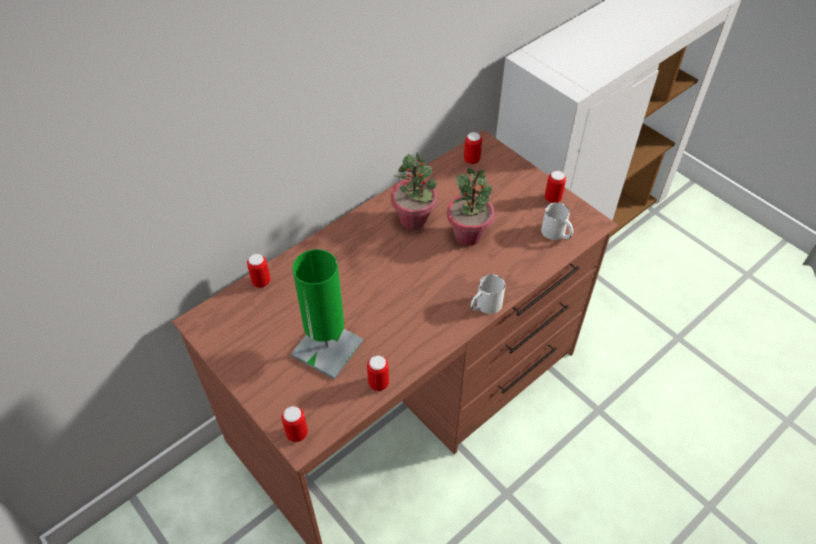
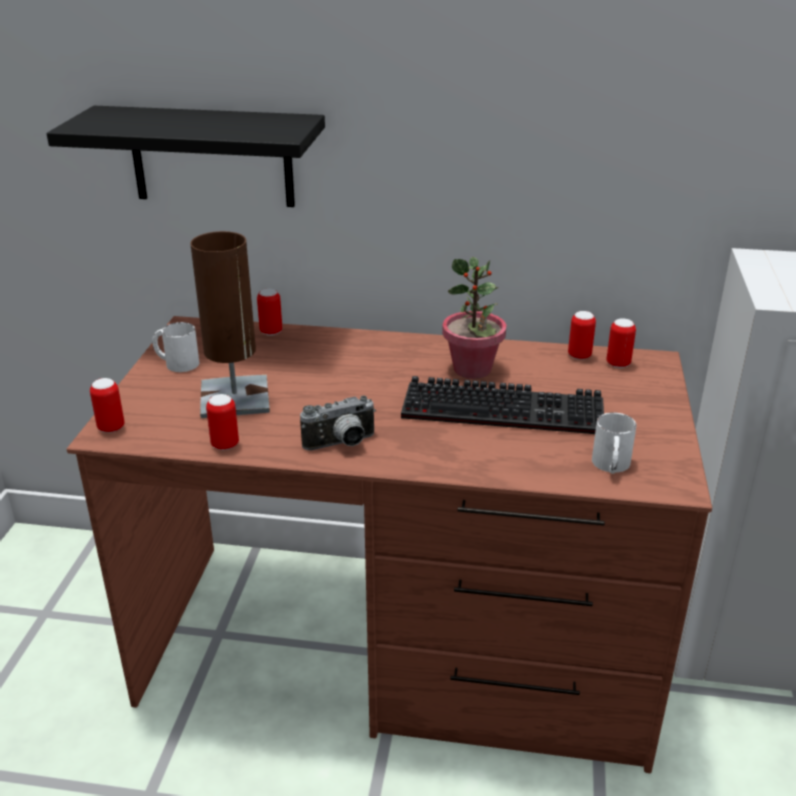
camera: 50 degrees right, 20 degrees down
green table lamp [291,249,363,379] -> brown table lamp [190,231,270,418]
potted plant [447,168,494,246] -> keyboard [401,376,604,434]
white mug [471,274,505,314] -> white mug moved to [152,322,199,372]
can [545,171,566,203] -> can moved to [568,311,596,360]
none -> black shelf [47,106,325,207]
none -> camera [300,395,376,450]

